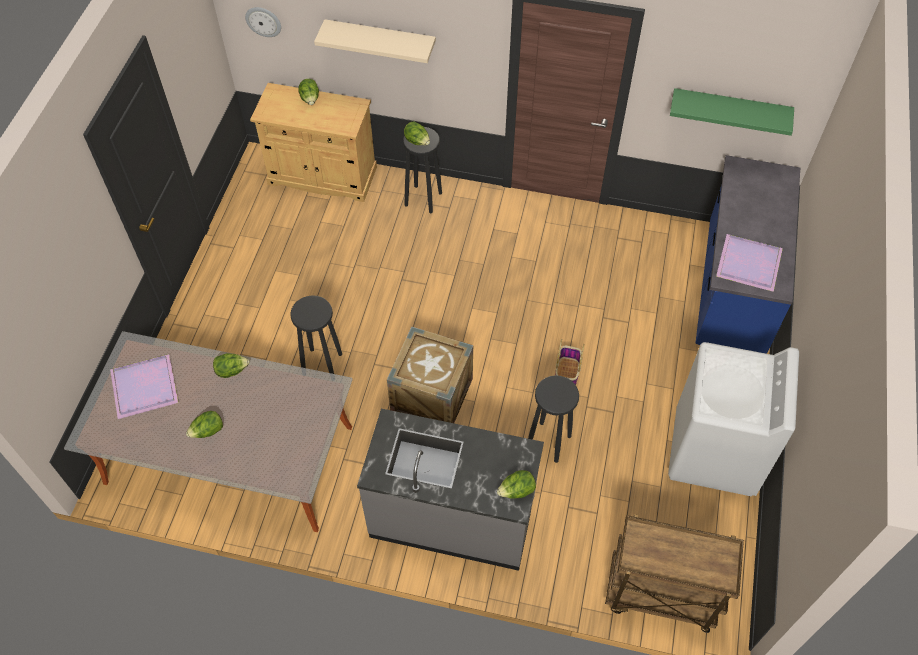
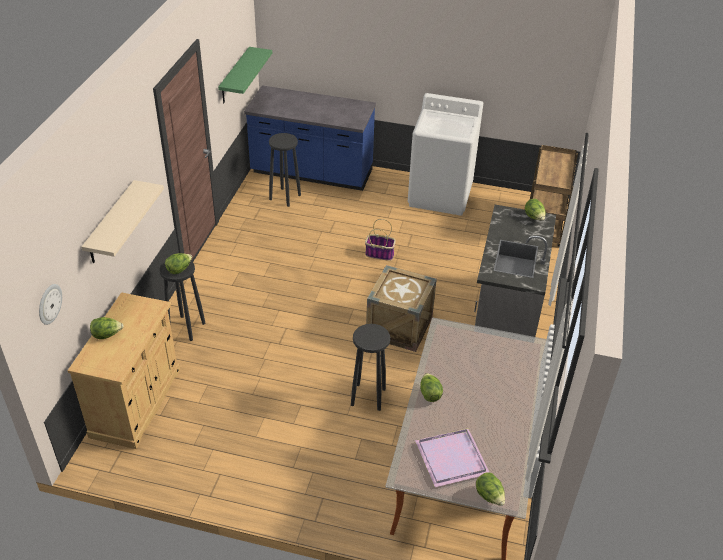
camera: 90 degrees left, 15 degrees down
lettuce [186,411,223,438] -> lettuce moved to [476,472,505,506]
black stool [528,375,579,463] -> black stool moved to [269,133,301,207]
purple tray [716,234,783,292] -> none

